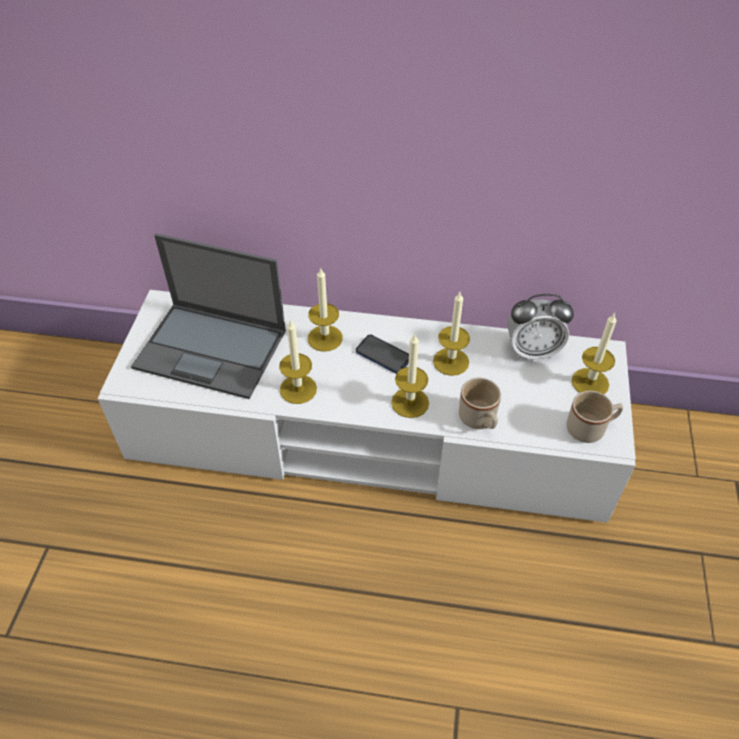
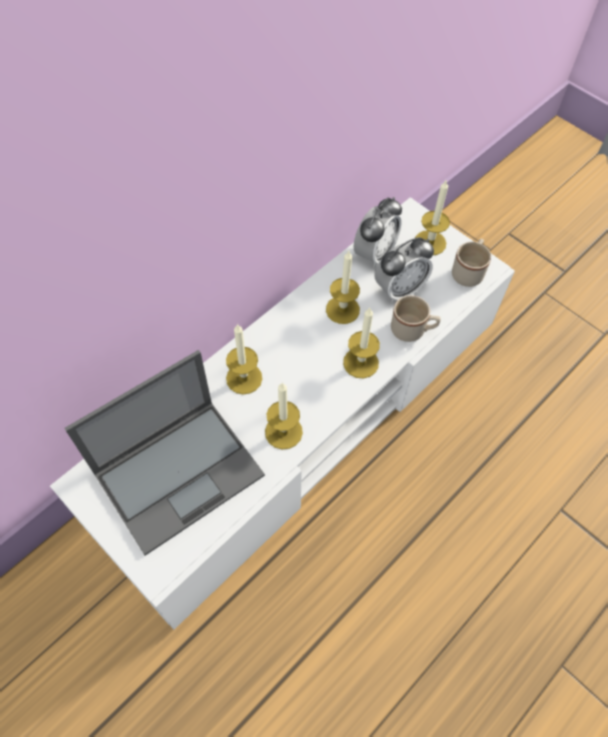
camera: 55 degrees left, 10 degrees up
phone [356,334,409,374] -> none
none -> alarm clock [374,237,434,303]

